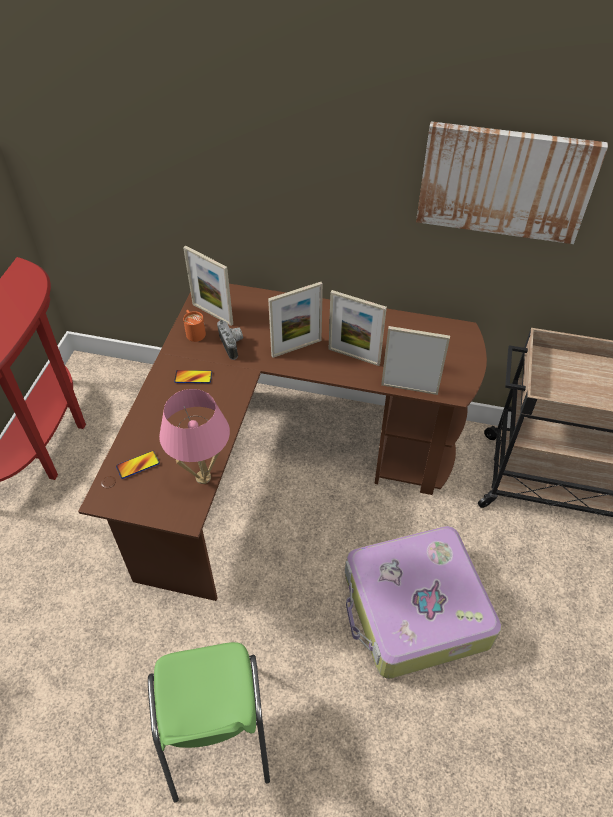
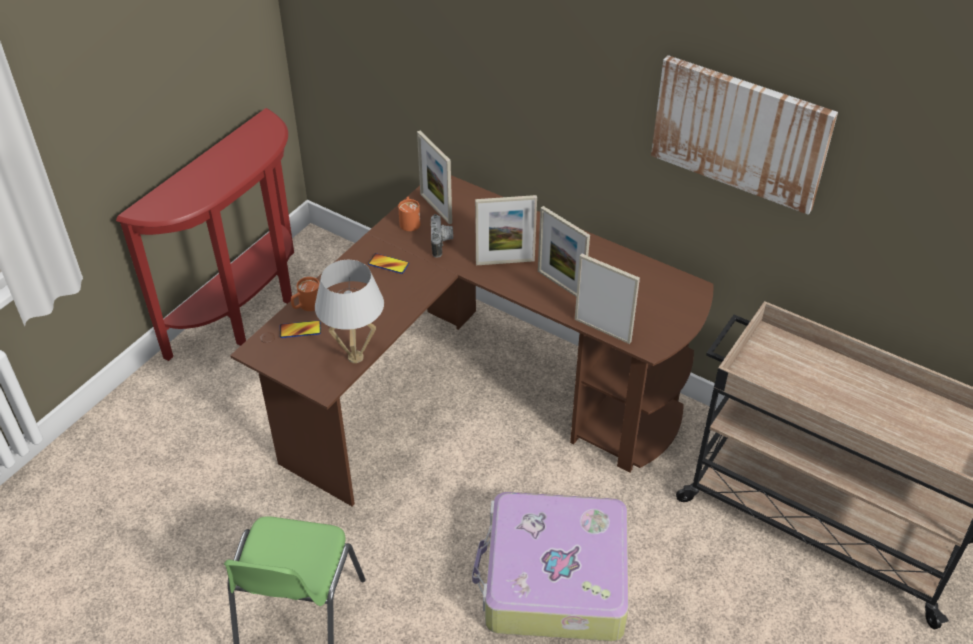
camera: 20 degrees right, 5 degrees down
pink table lamp [159,389,230,484] -> white table lamp [315,260,384,363]
none -> orange mug [291,277,319,311]

